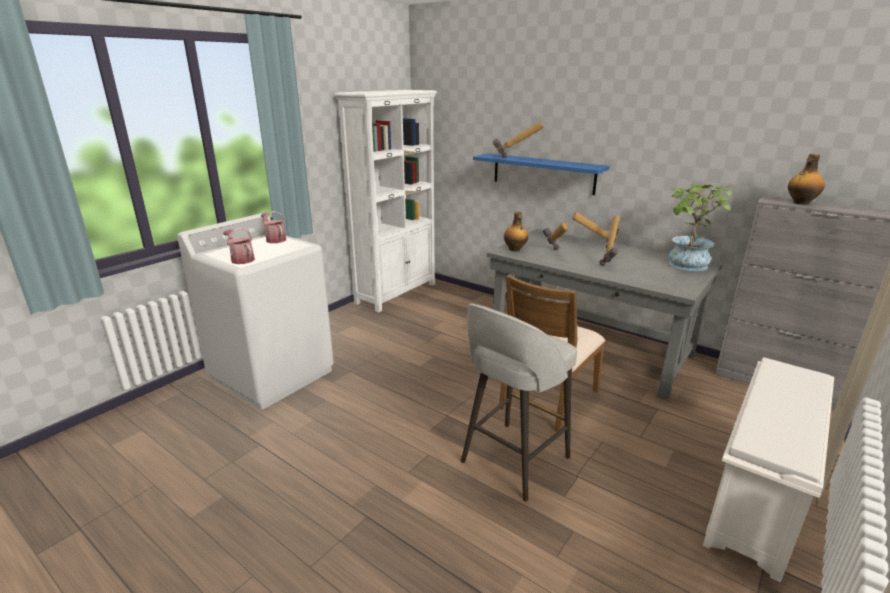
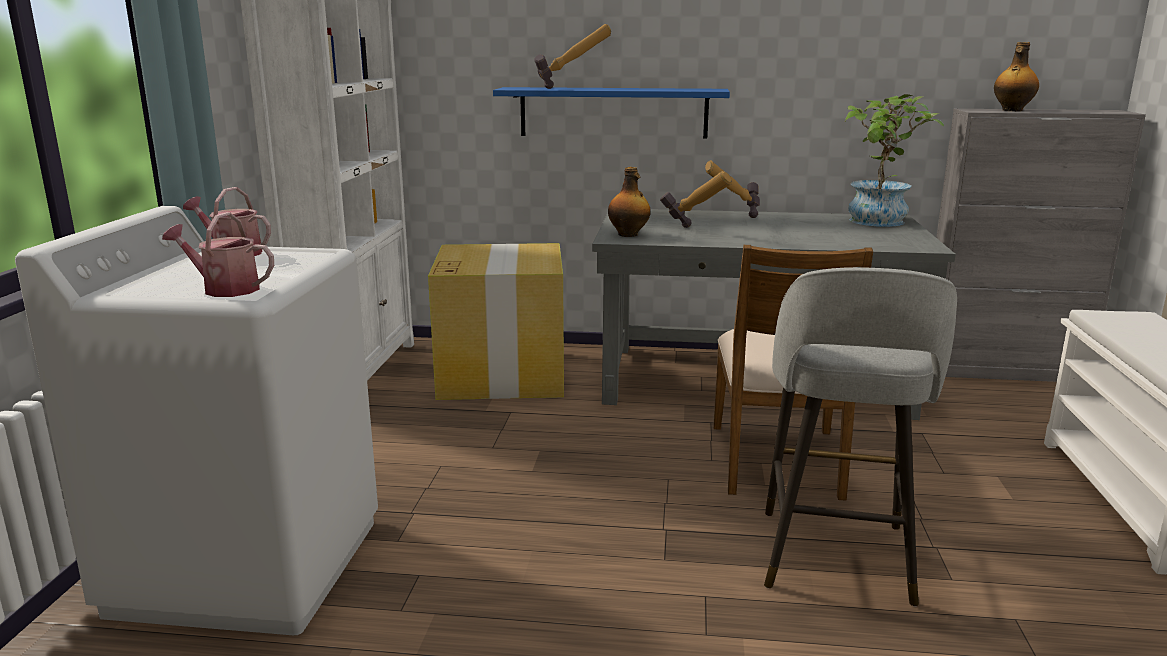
camera: 30 degrees left, 5 degrees down
hammer [599,216,620,265] -> none
none -> cardboard box [428,243,564,400]

